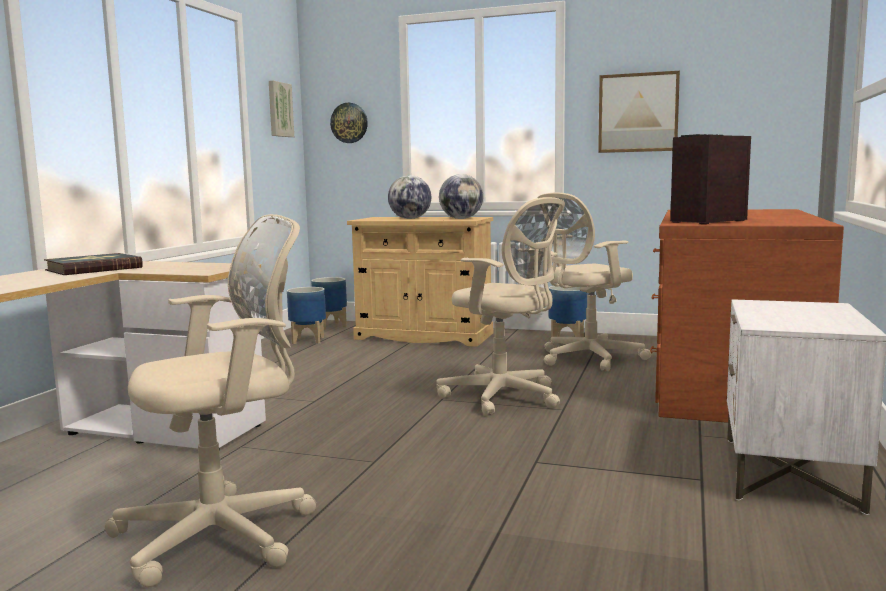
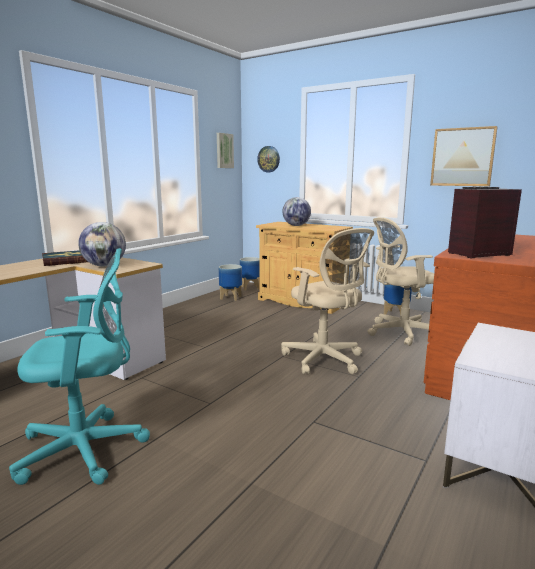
camera: 15 degrees right, 5 degrees up
beige office chair [105,214,316,587] -> turquoise office chair [9,248,150,485]
globe [439,174,483,219] -> globe moved to [78,222,126,267]

